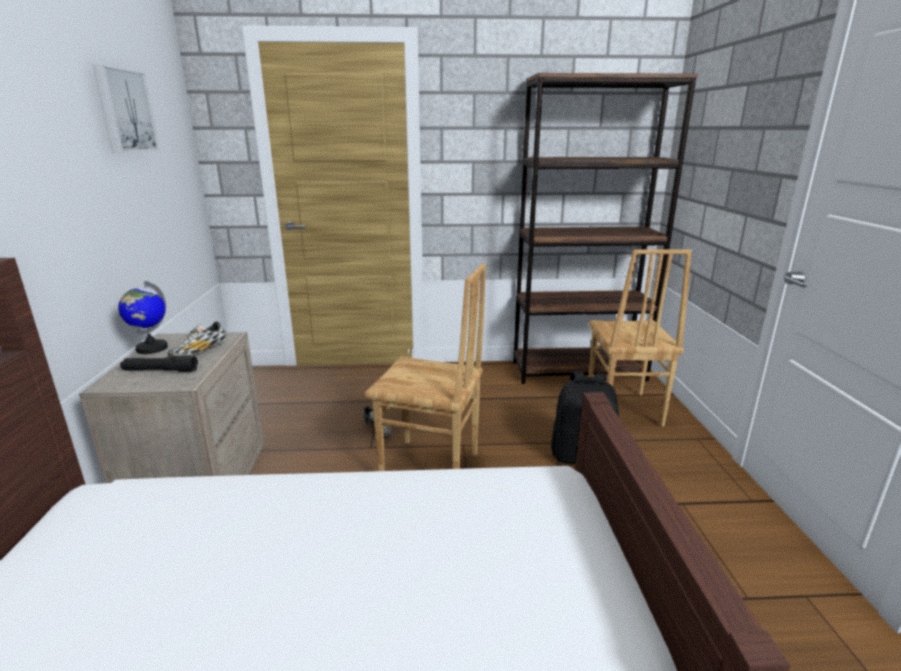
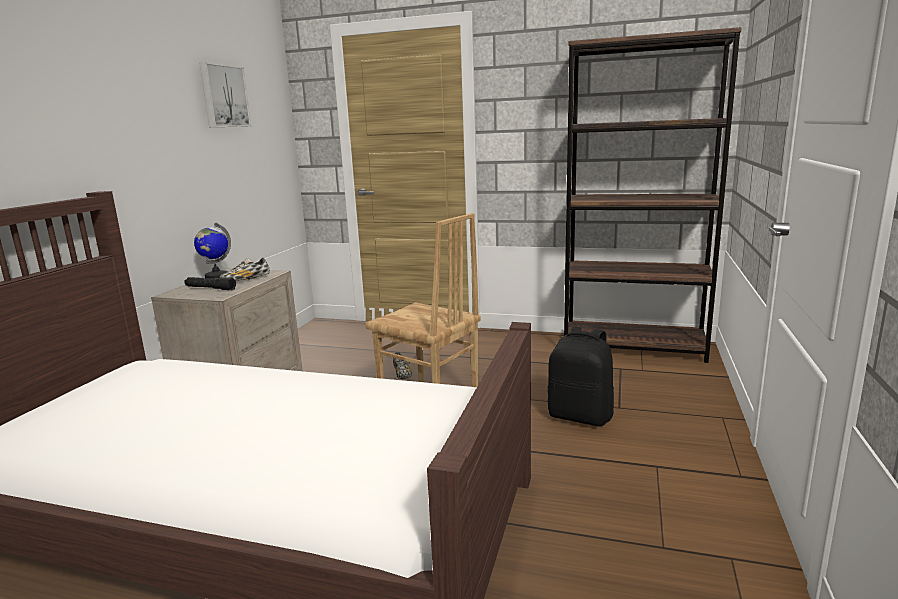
camera: 20 degrees right, 5 degrees down
brown chair [588,249,692,427] -> none

